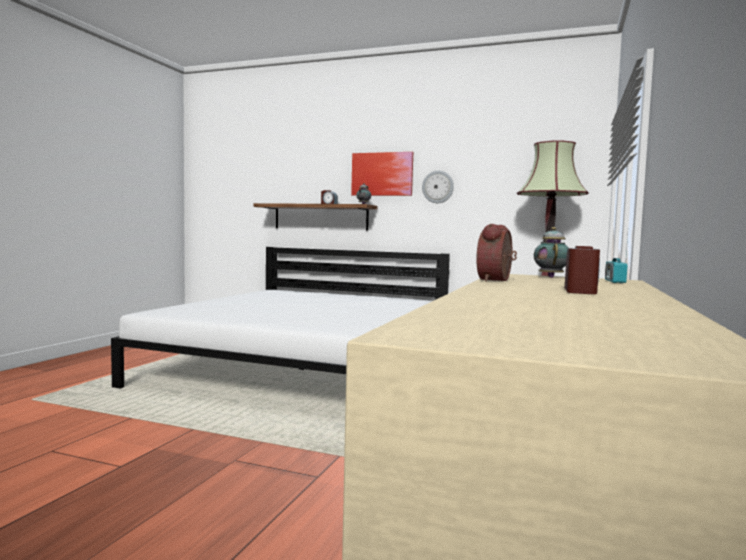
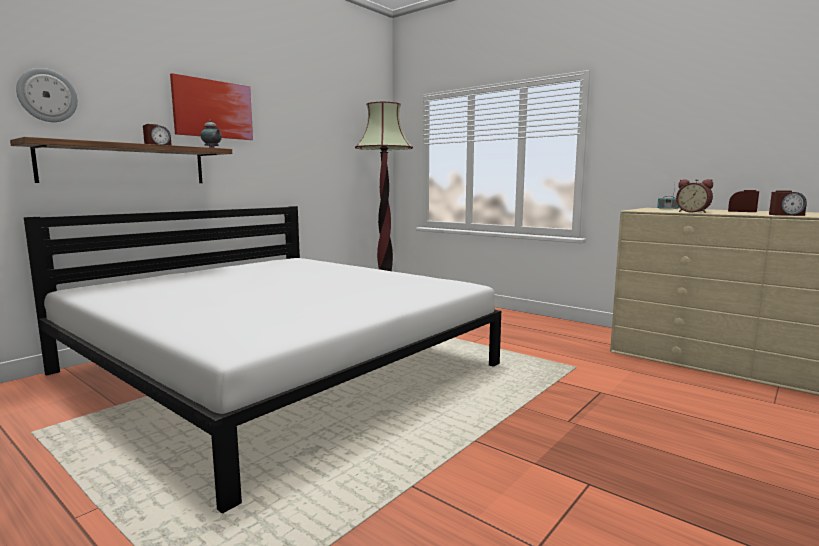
camera: 70 degrees left, 5 degrees up
wall clock [422,171,454,203] -> wall clock moved to [16,68,78,122]
teapot [534,227,568,278] -> none
none -> alarm clock [769,191,807,216]

